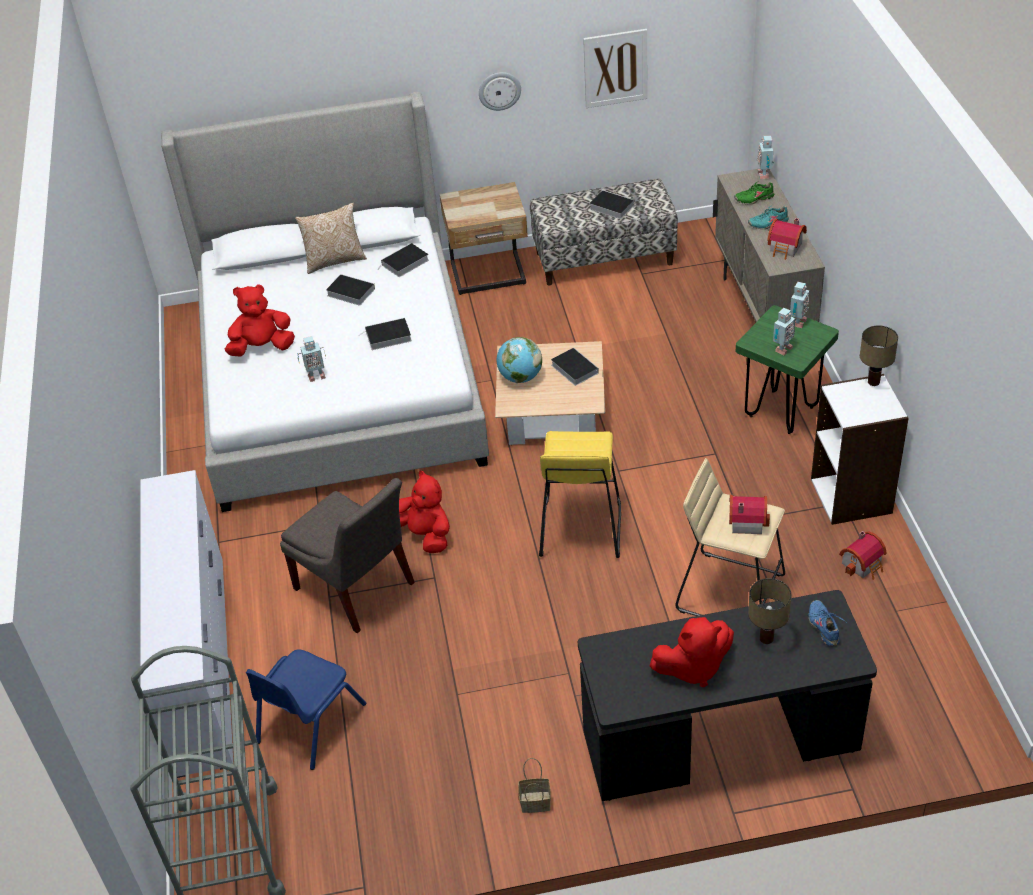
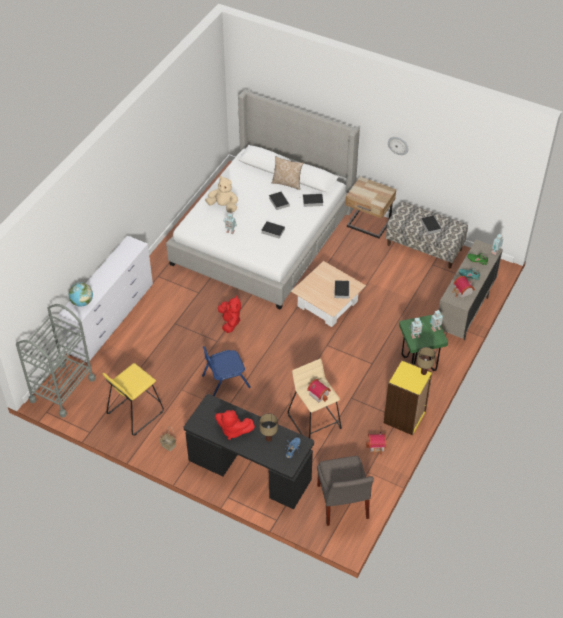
camera: 35 degrees right, 5 degrees up
red plush toy [225,284,295,357] -> beige plush toy [205,176,238,213]
blue chair [246,649,366,770] -> blue chair moved to [202,346,251,396]
grey chair [280,478,415,633] -> grey chair moved to [317,456,374,526]
globe [497,337,542,383] -> globe moved to [69,282,93,307]
yellow stool [539,431,621,558] -> yellow stool moved to [102,363,164,435]
picture [583,29,647,108] -> none
white bookcase [811,374,909,525] -> yellow bookcase [384,360,432,435]

